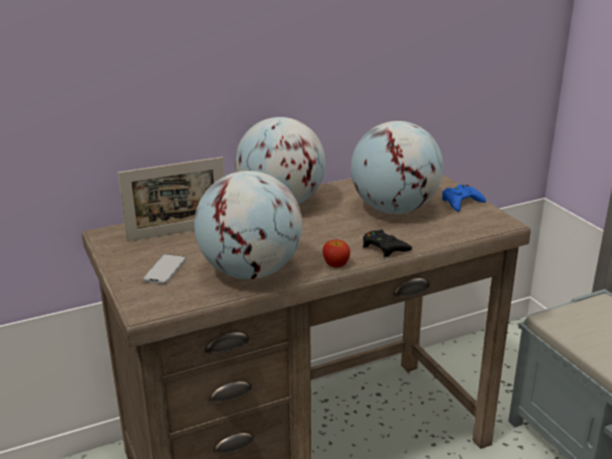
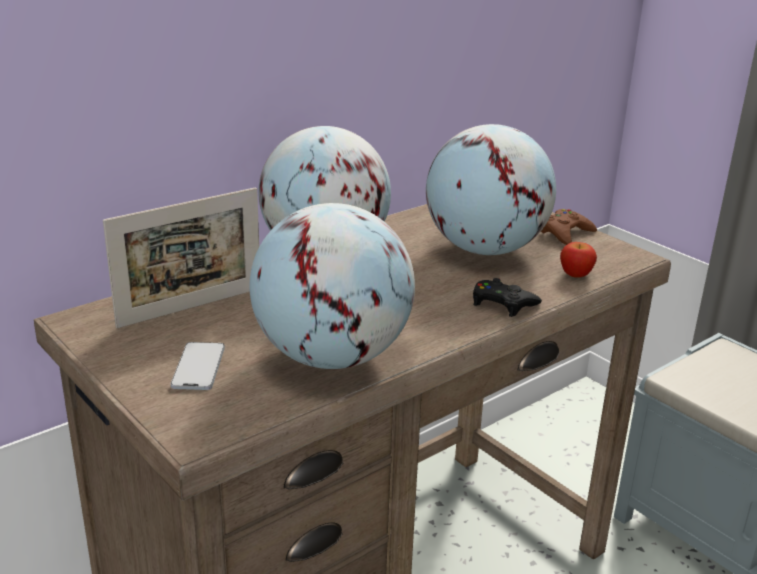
camera: 15 degrees left, 0 degrees up
apple [323,239,350,268] -> apple moved to [560,242,597,278]
blue game controller [442,184,486,212] -> brown game controller [541,209,597,245]

